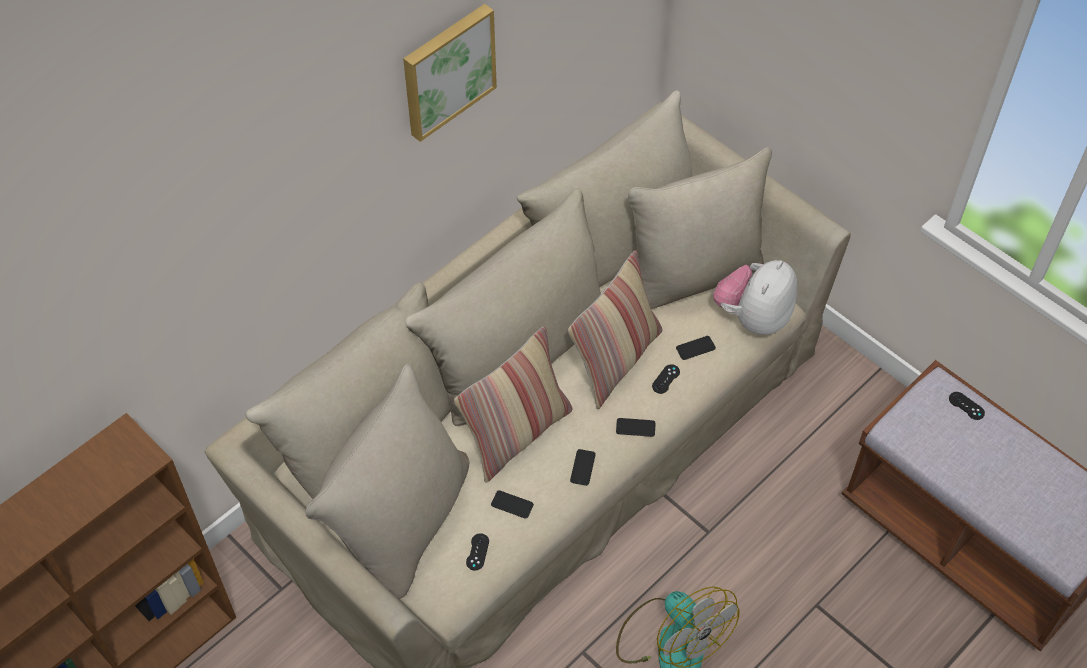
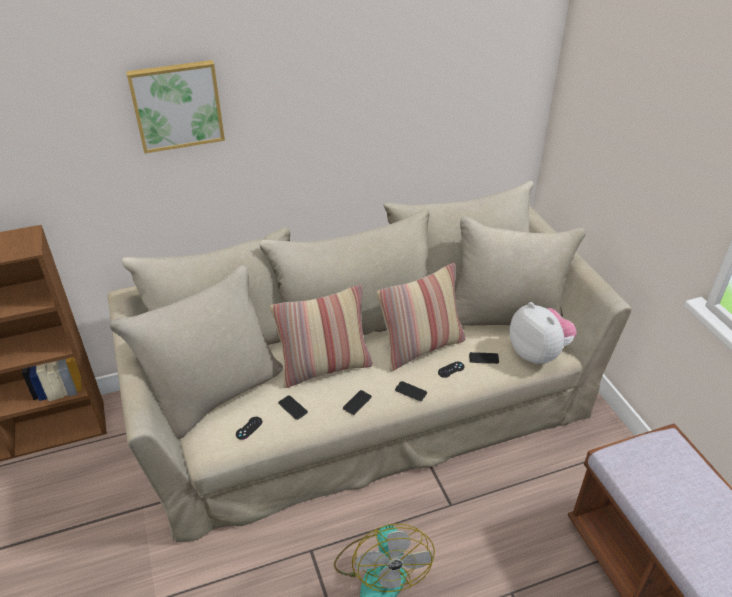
camera: 25 degrees right, 15 degrees down
picture [403,4,497,142] -> picture moved to [126,60,225,153]
plush toy [713,260,797,335] -> plush toy turned 90 degrees clockwise [509,302,577,365]
black game controller [949,392,985,420] -> none

